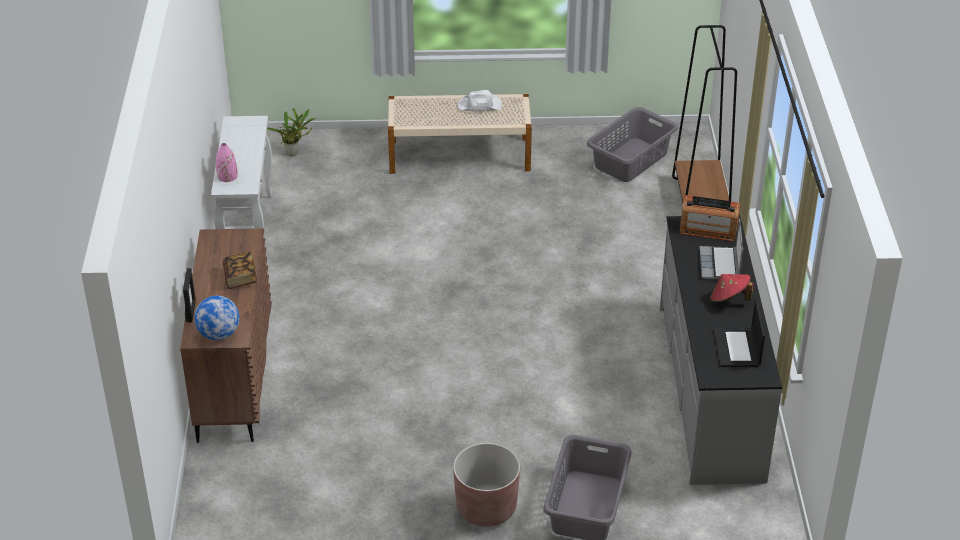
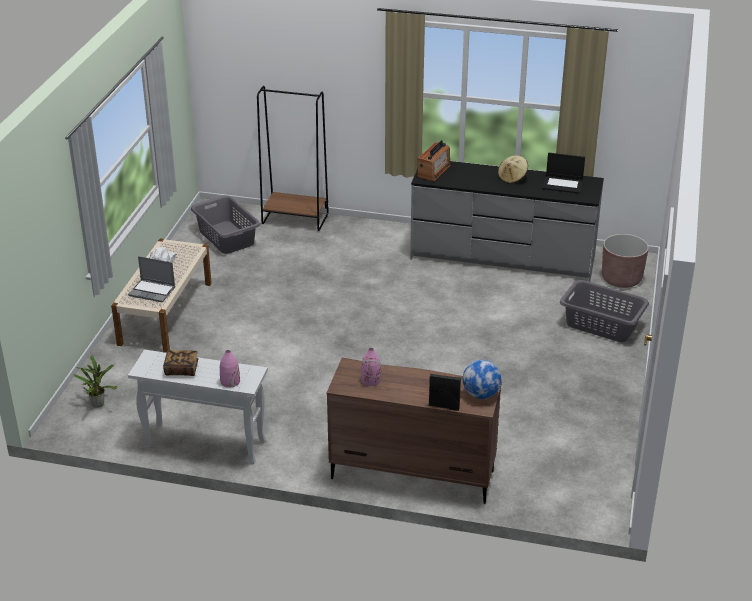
camera: 75 degrees left, 5 degrees down
book [223,252,257,289] -> book moved to [163,350,198,376]
brown planter [453,443,520,527] -> brown planter moved to [602,234,649,288]
laptop [700,219,743,279] -> laptop moved to [128,256,175,302]
red hat [710,274,753,303] -> beige hat [498,155,528,184]
none -> pink vase [361,348,381,386]

